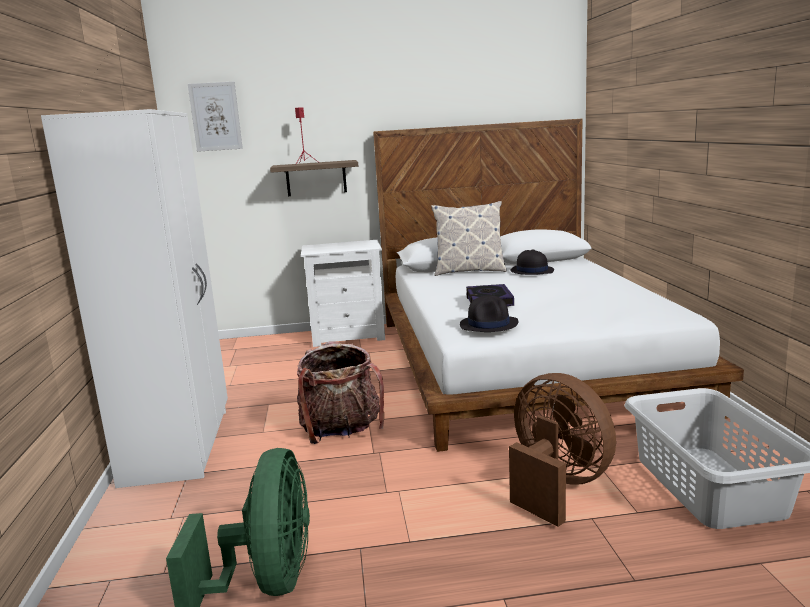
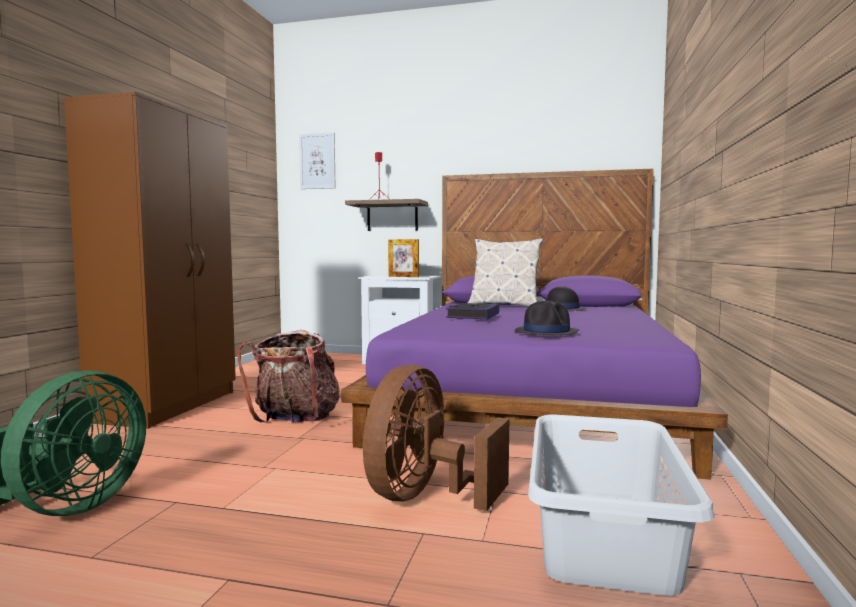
camera: 20 degrees right, 10 degrees down
white wardrobe [41,109,228,488] -> brown wardrobe [64,91,236,429]
white bed [373,119,744,452] -> purple bed [341,169,728,480]
black hat [460,295,518,332] -> black hat moved to [515,301,580,335]
brown fan [509,373,616,527] -> brown fan turned 135 degrees counterclockwise [363,364,509,511]
none -> picture frame [388,239,419,277]

